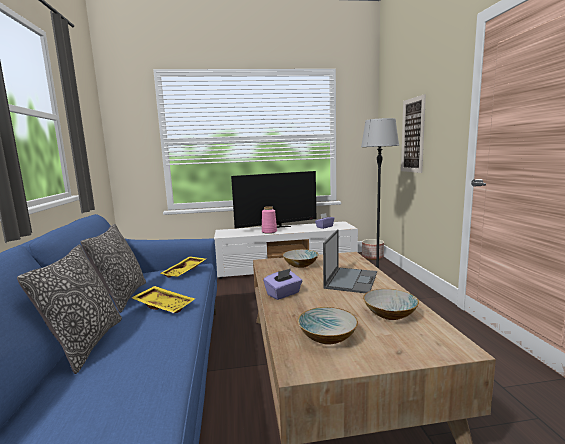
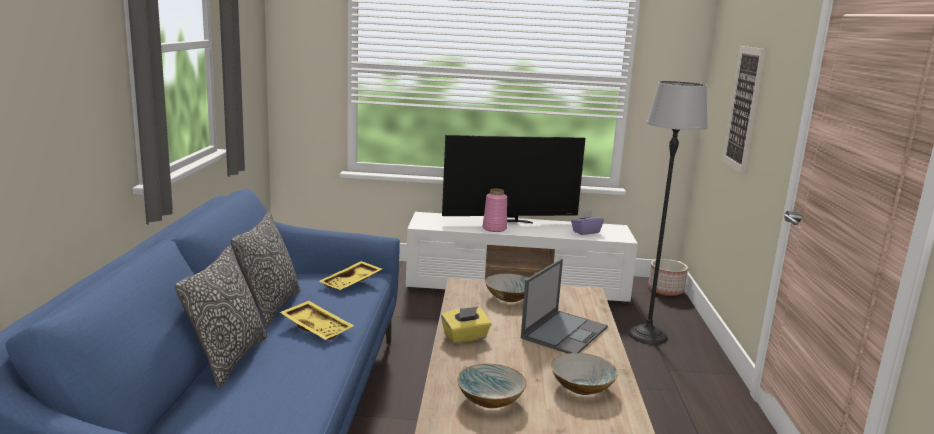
camera: 10 degrees right, 5 degrees up
purple tissue box [263,269,302,300] -> yellow tissue box [441,307,492,344]

